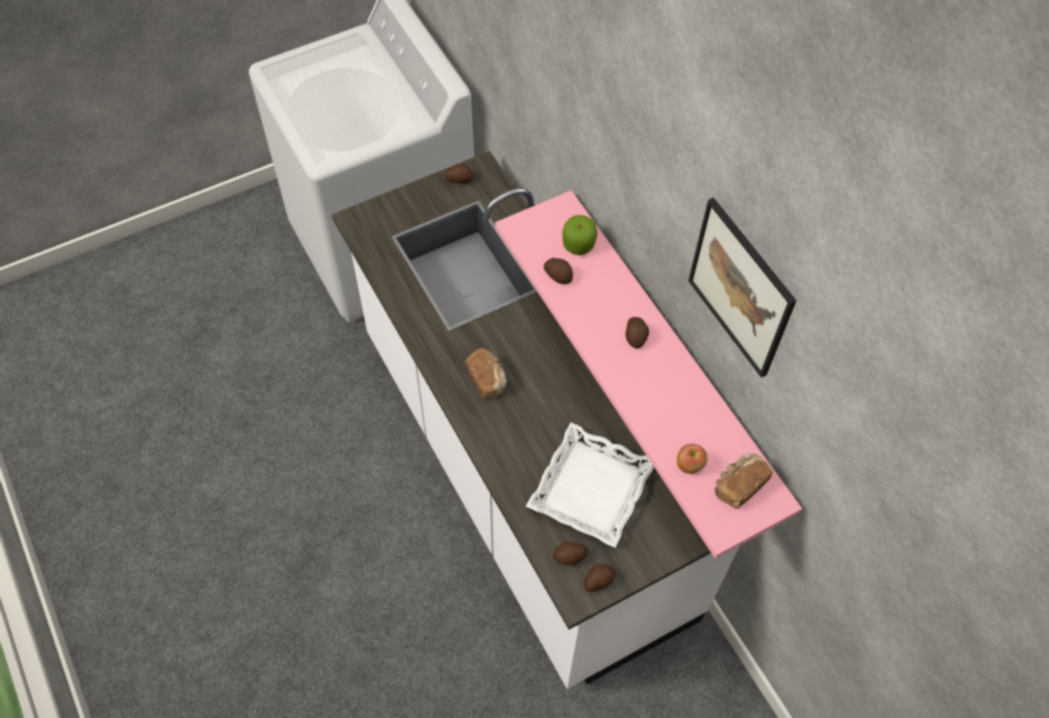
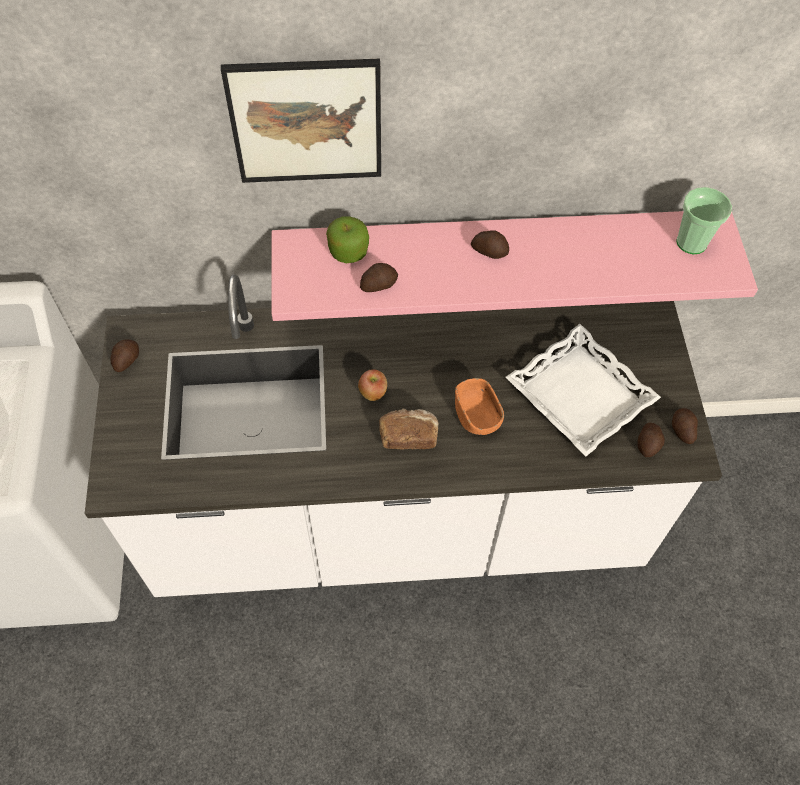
camera: 65 degrees left, 0 degrees up
apple [677,444,708,474] -> apple moved to [358,369,387,401]
picture [688,198,797,378] -> picture moved to [221,59,381,183]
bread [714,453,773,509] -> cup [676,187,732,254]
none -> orange bowl [455,378,504,435]

